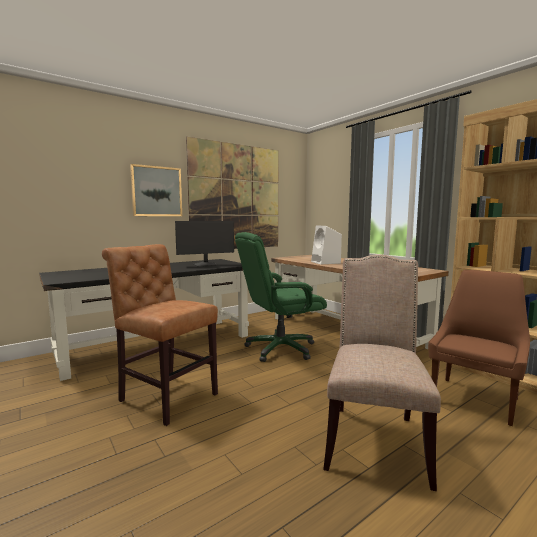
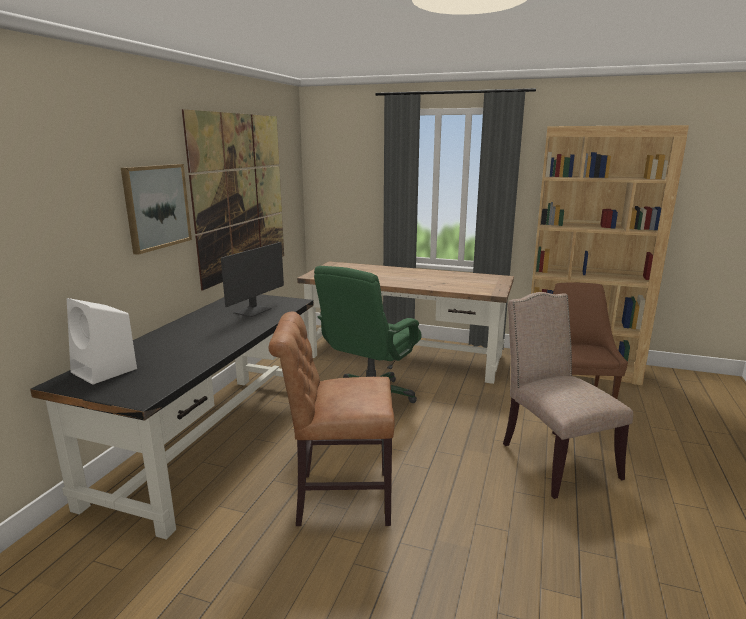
camera: 35 degrees left, 10 degrees up
white speaker [311,225,342,264] -> white speaker moved to [67,298,137,385]

